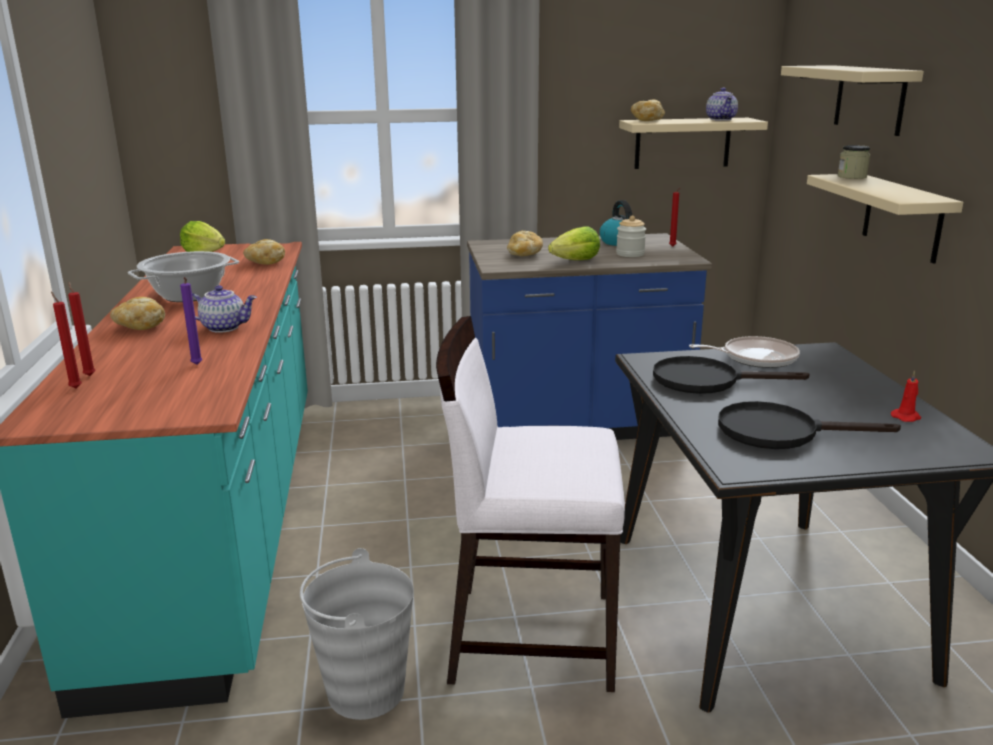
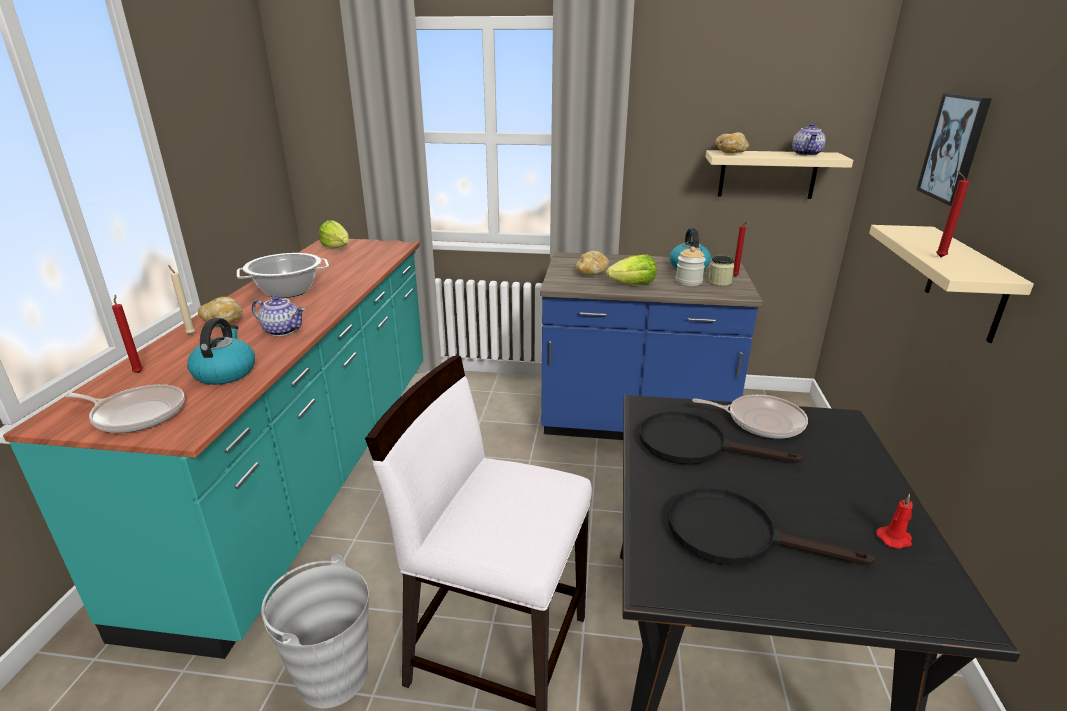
camera: 15 degrees right, 5 degrees up
red candle [51,291,82,389] -> red candle moved to [936,171,969,257]
purple candle [180,277,203,365] -> kettle [187,318,255,385]
bread [243,239,285,265] -> none
beige shelf [781,65,924,136] -> picture [916,93,992,206]
jar [838,145,870,179] -> jar moved to [708,256,735,286]
none -> frying pan [64,384,185,433]
none -> beige candle [168,265,195,334]

